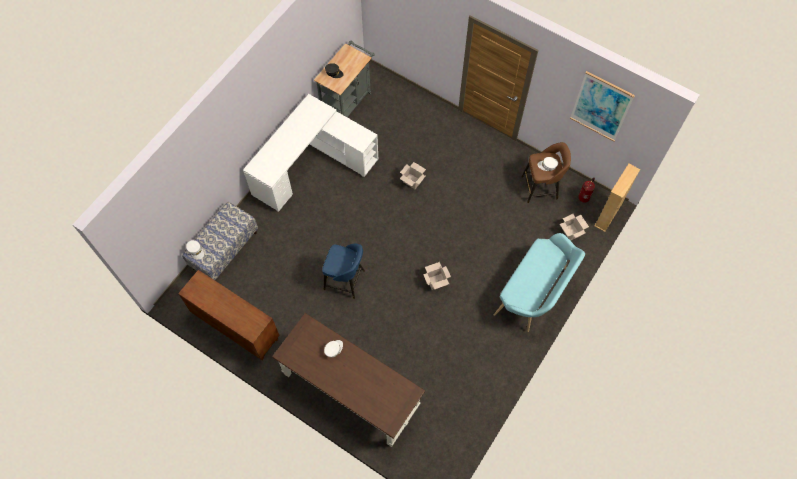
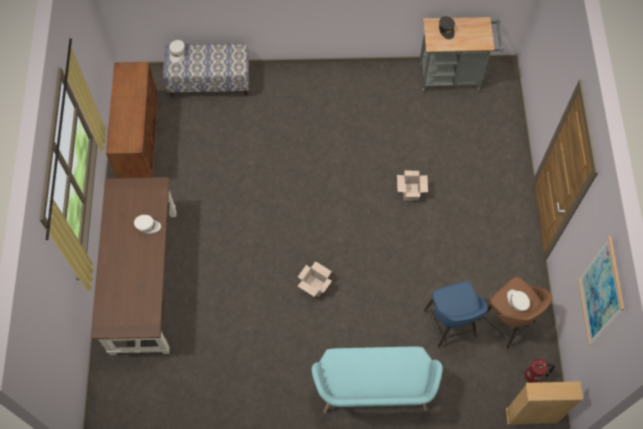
camera: 55 degrees right, 0 degrees up
white desk [243,94,378,212] -> none
blue stool [322,244,365,299] -> blue stool moved to [424,281,488,348]
cardboard box [560,214,589,241] -> none

